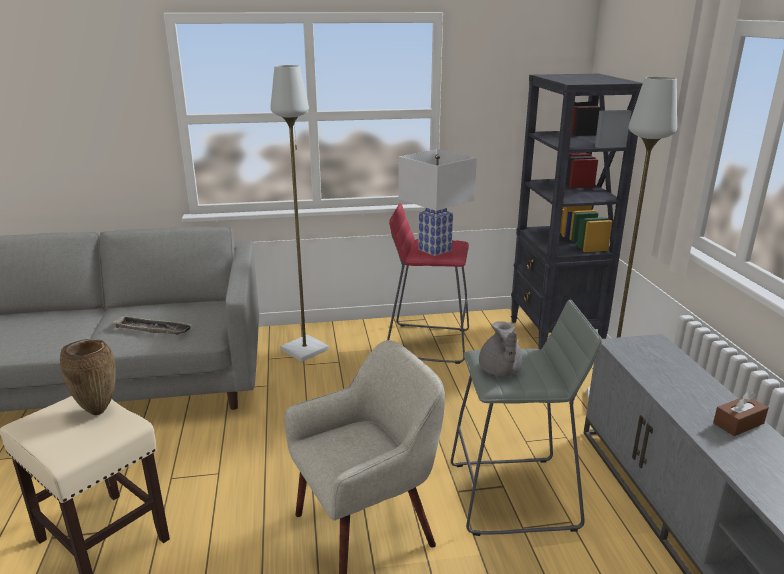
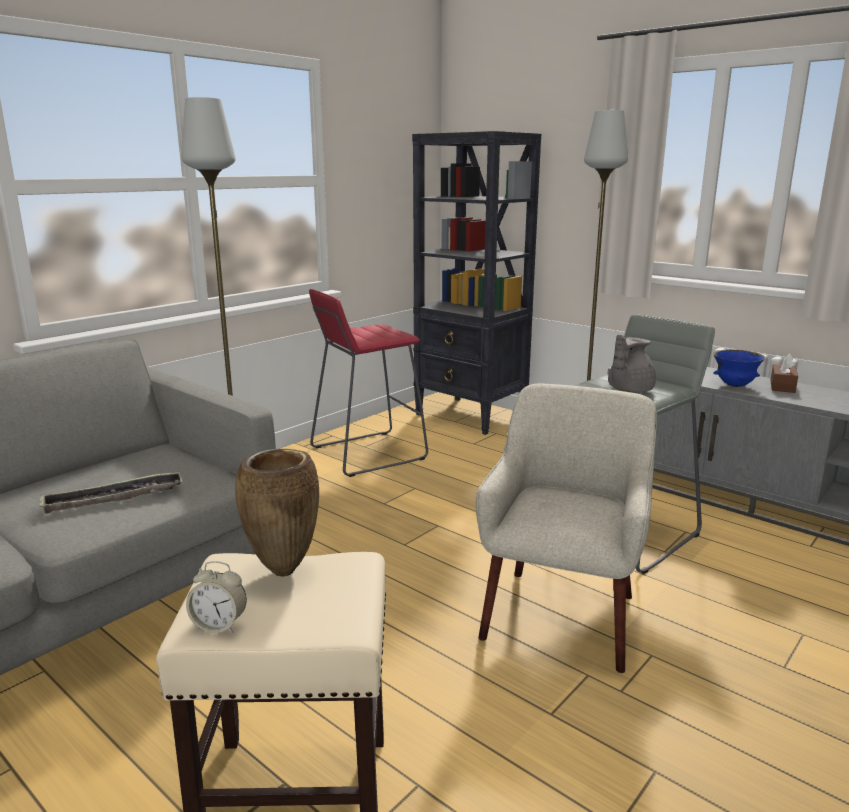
camera: 40 degrees left, 5 degrees down
white table lamp [399,149,477,256] -> none
grey teapot [479,321,523,376] -> grey teapot turned 90 degrees clockwise [608,335,656,393]
none -> alarm clock [186,561,247,633]
none -> blue bowl [713,350,765,387]

